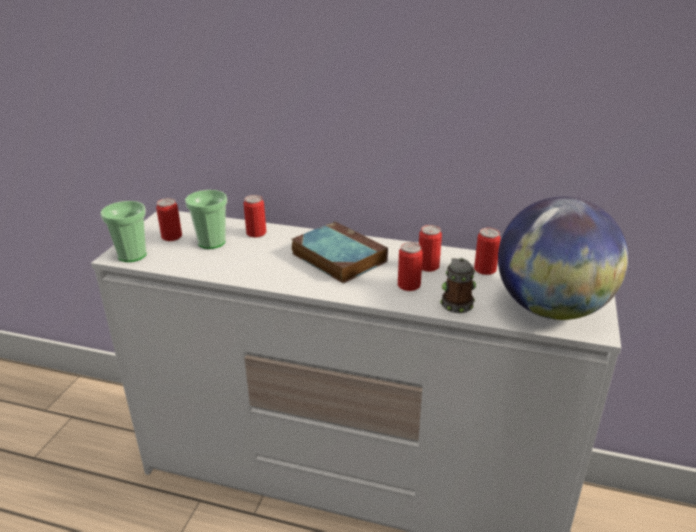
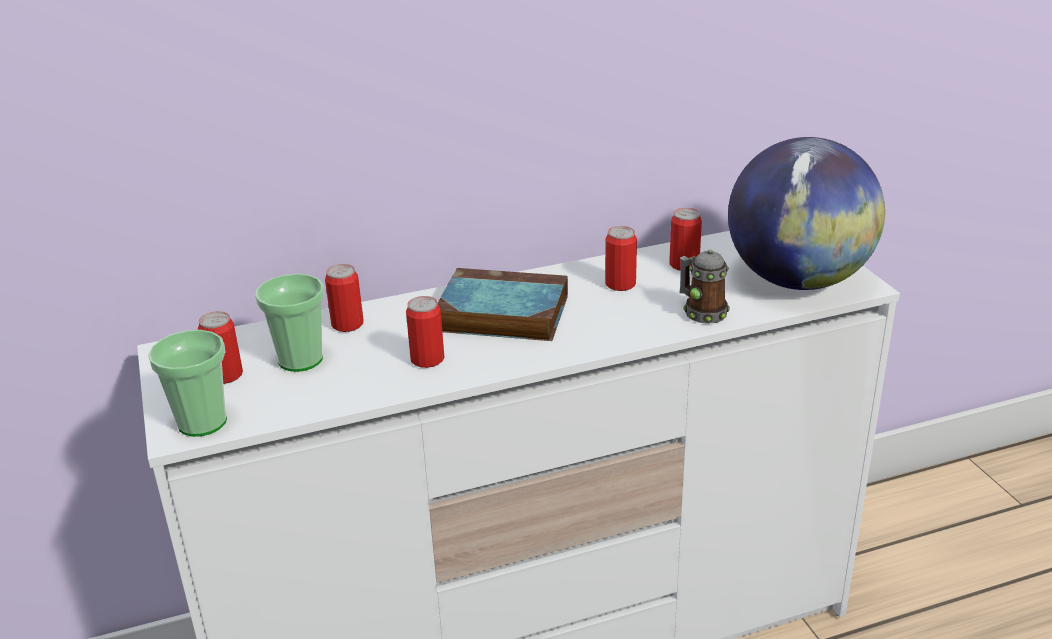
camera: 35 degrees left, 0 degrees up
can [398,242,423,291] -> can moved to [406,296,444,368]

